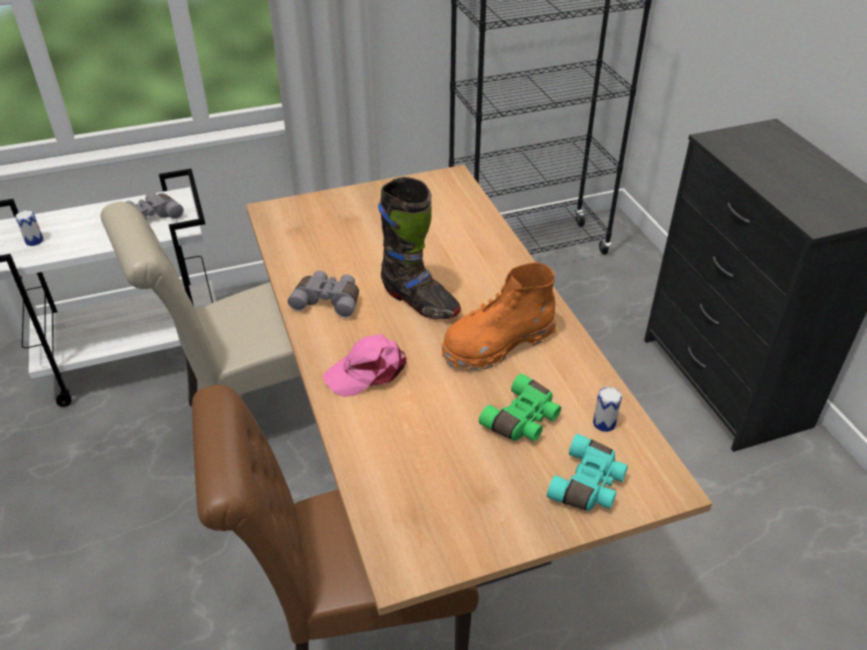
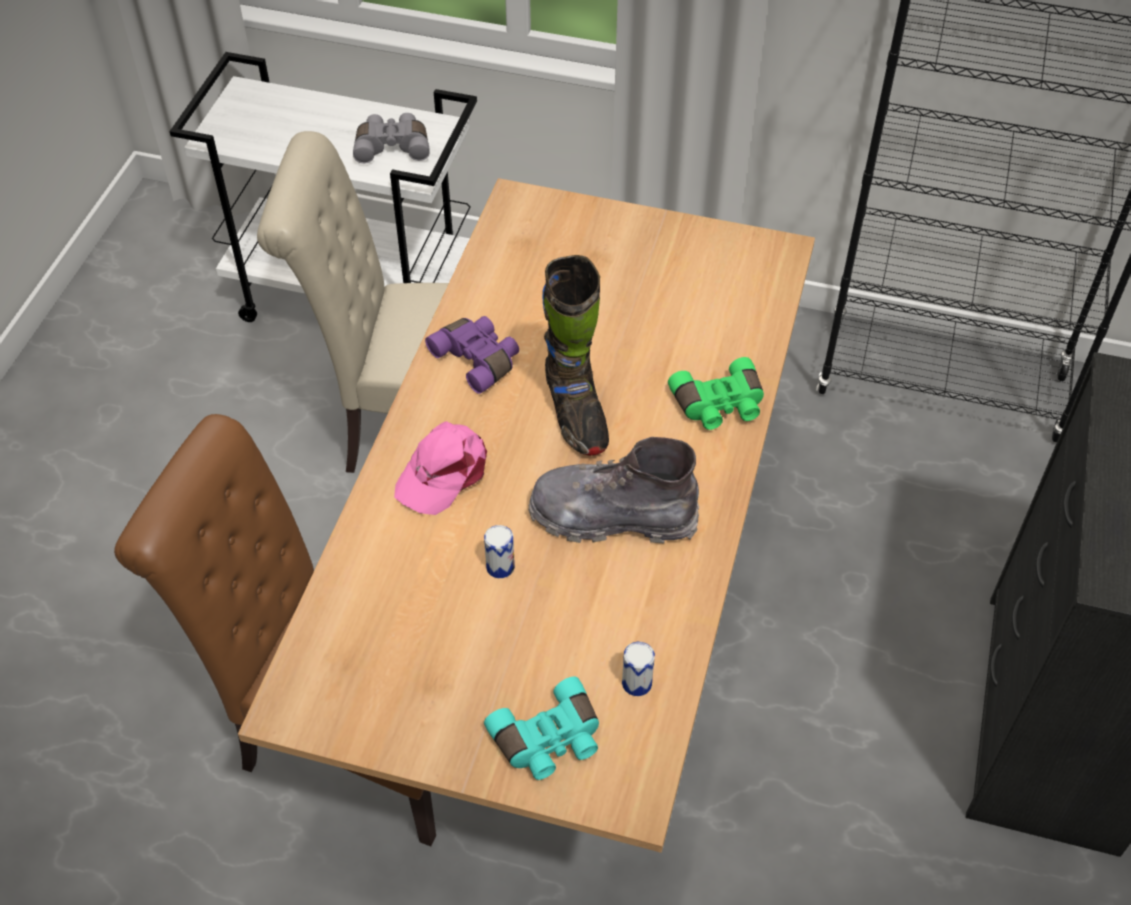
camera: 35 degrees right, 10 degrees up
can [15,210,43,246] -> can moved to [484,525,515,578]
grey binoculars [288,271,359,318] -> purple binoculars [425,316,519,394]
pink cap [323,334,406,397] -> pink cap turned 60 degrees counterclockwise [394,421,487,515]
orange boot [441,262,557,370] -> grey boot [528,437,699,544]
green binoculars [479,374,561,441] -> green binoculars moved to [668,357,764,430]

